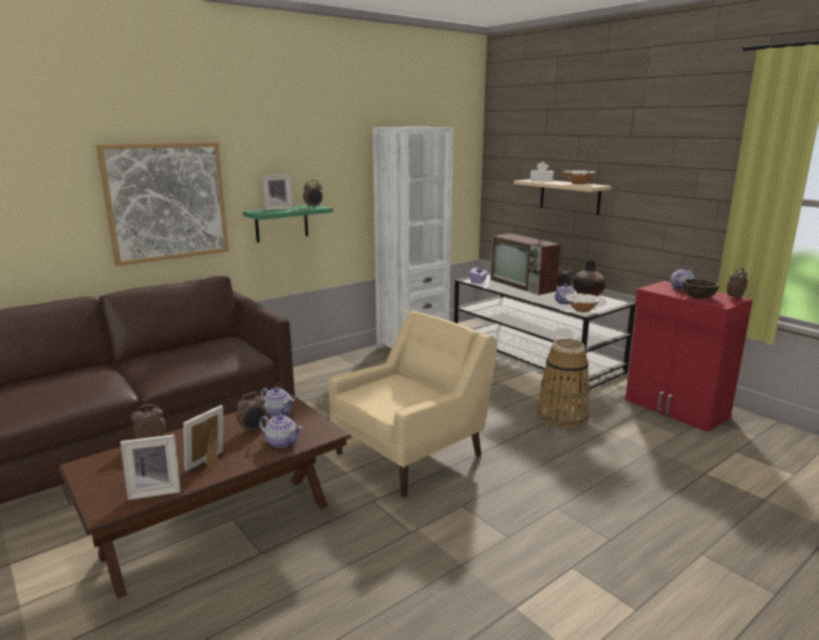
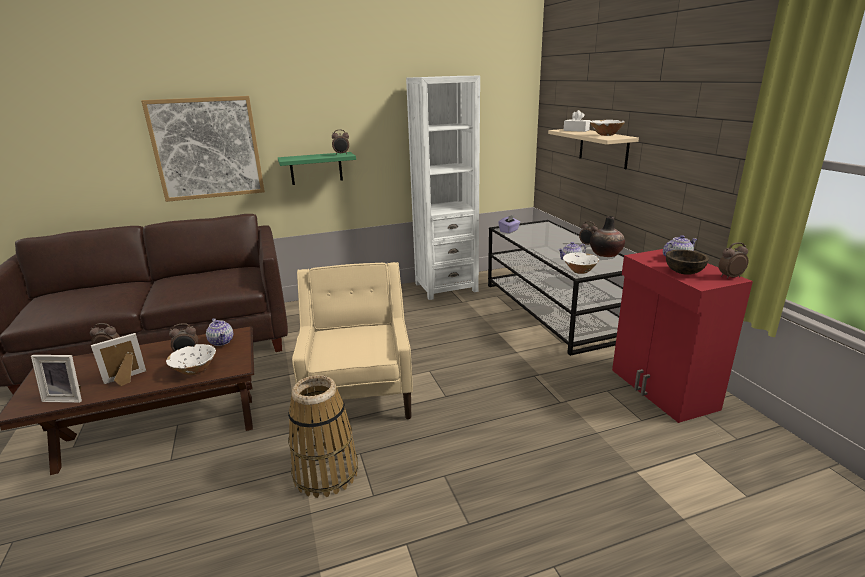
camera: 20 degrees right, 5 degrees up
teapot [259,415,302,448] -> white bowl [166,344,216,375]
picture frame [262,174,293,210] -> none
beige armchair [329,311,497,497] -> beige armchair turned 75 degrees counterclockwise [292,262,413,429]
television [490,233,561,295] -> none
basket [537,339,590,430] -> basket moved to [288,375,358,498]

